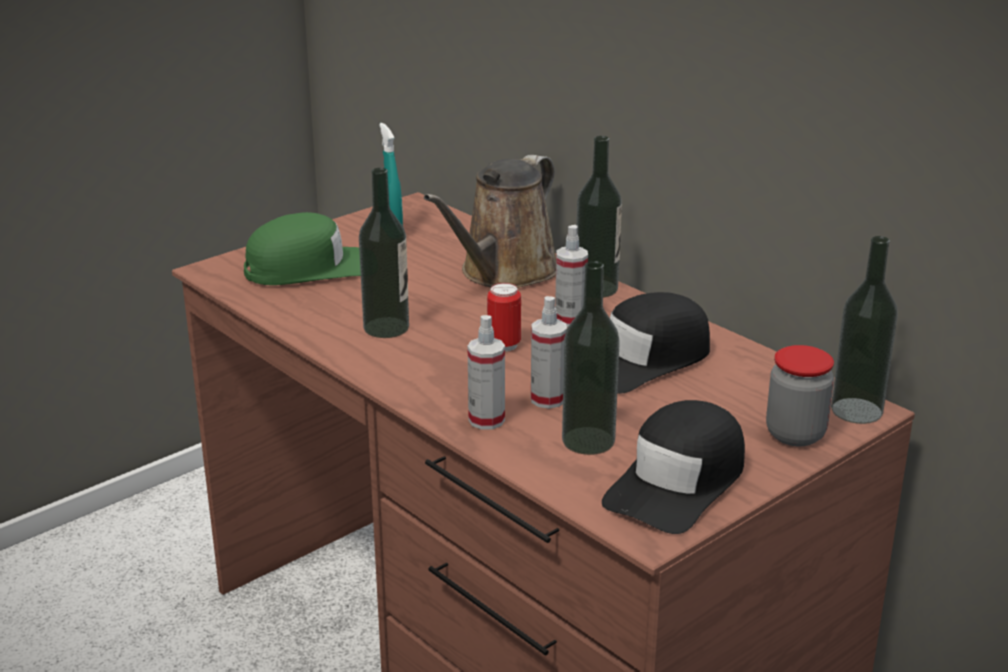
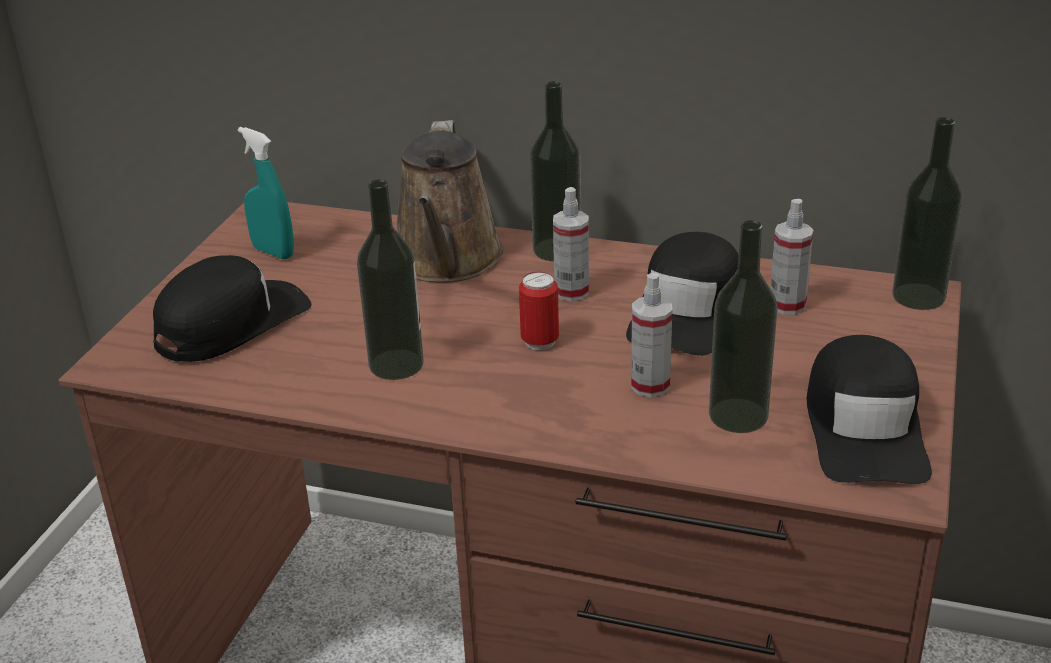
camera: 30 degrees left, 5 degrees up
green cap [244,212,361,285] -> black cap [153,255,312,362]
spray bottle [468,315,505,430] -> spray bottle moved to [770,199,813,315]
jar [766,345,834,446] -> none

